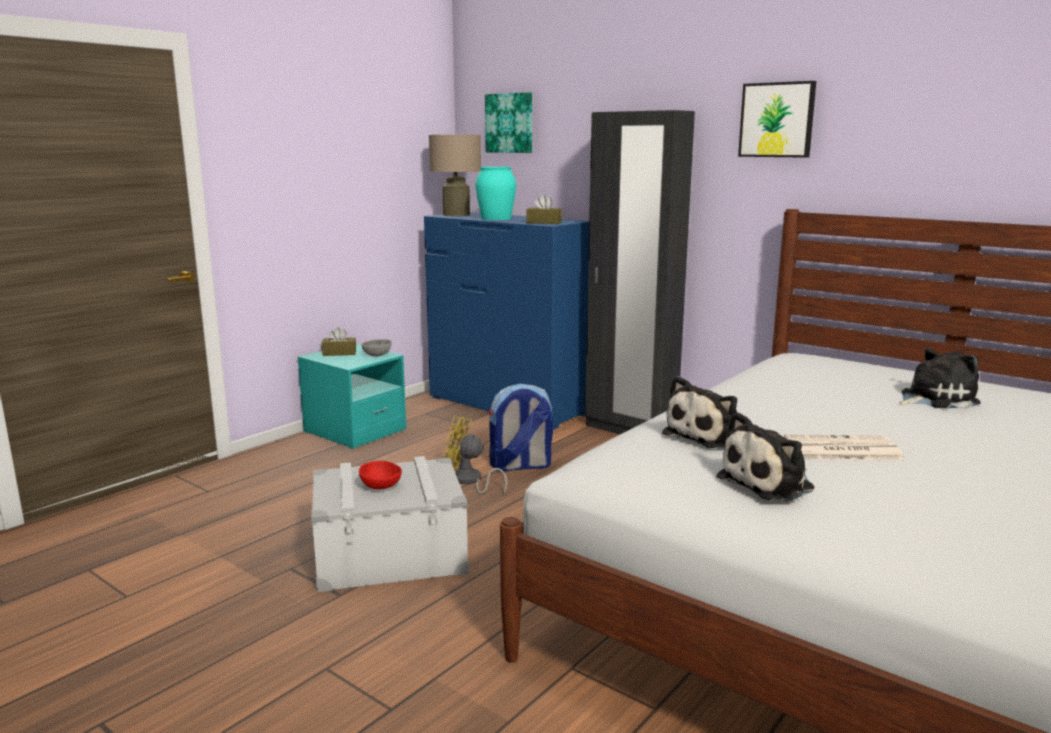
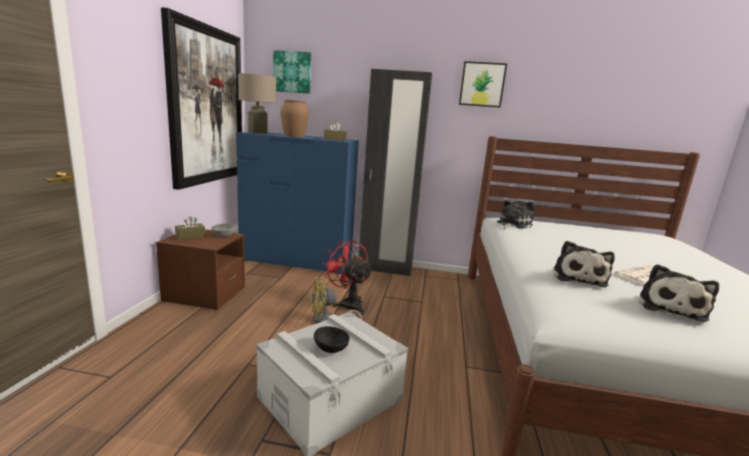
camera: 30 degrees left, 0 degrees up
turquoise nightstand [298,344,406,449] -> brown nightstand [156,229,245,311]
red bowl [359,461,402,489] -> black bowl [314,326,349,353]
turquoise vase [475,167,516,220] -> brown vase [280,100,309,137]
backpack [489,384,553,471] -> red fan [322,239,373,315]
plush toy [899,348,981,408] -> plush toy moved to [497,200,535,229]
none -> picture [161,8,242,190]

